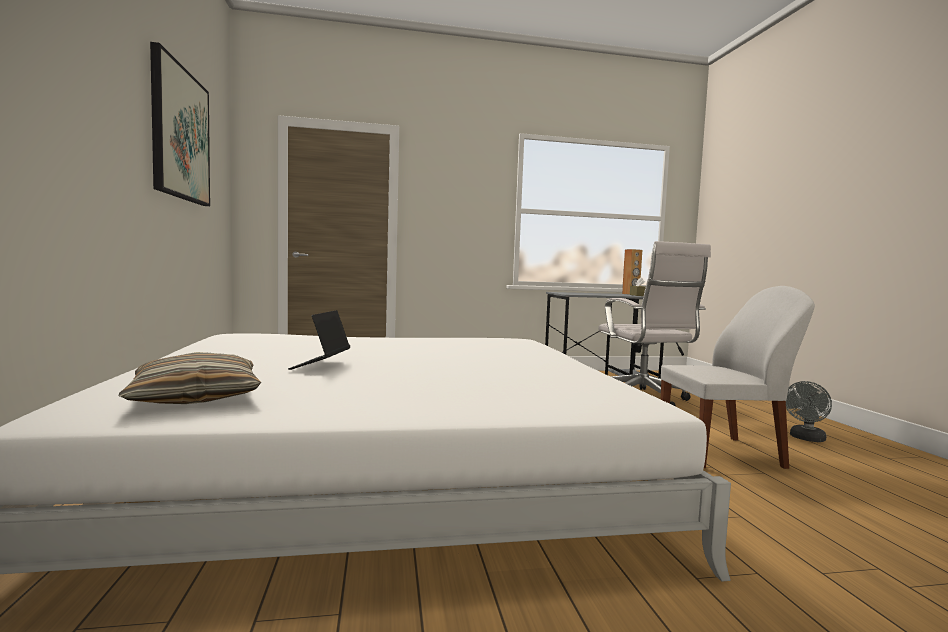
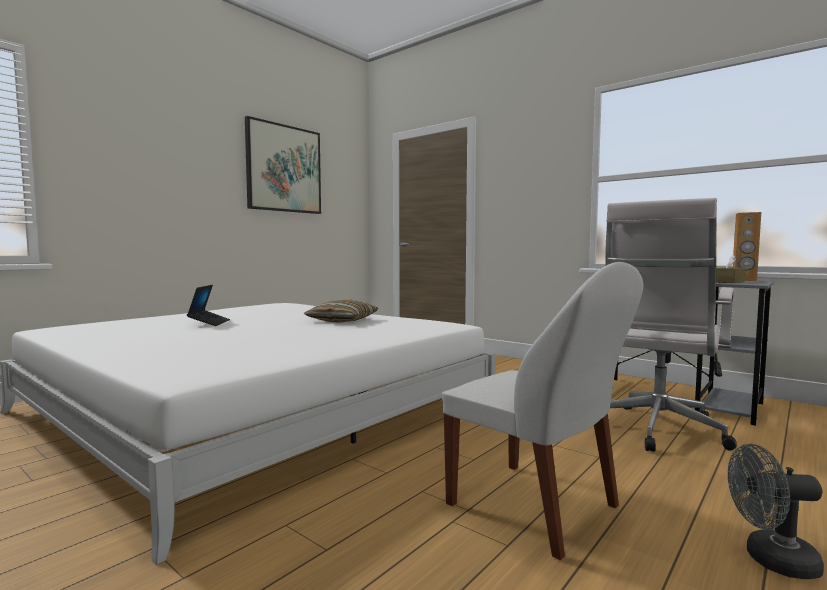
camera: 50 degrees right, 0 degrees up
pillow [119,352,261,404] -> pillow moved to [304,300,378,323]
laptop [288,310,350,370] -> laptop turned 120 degrees clockwise [187,285,230,326]

